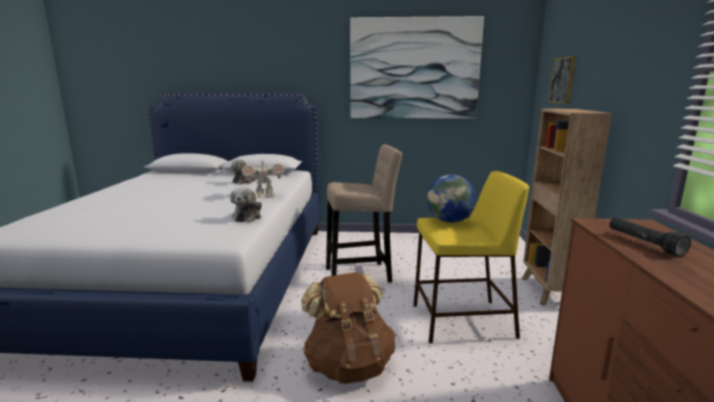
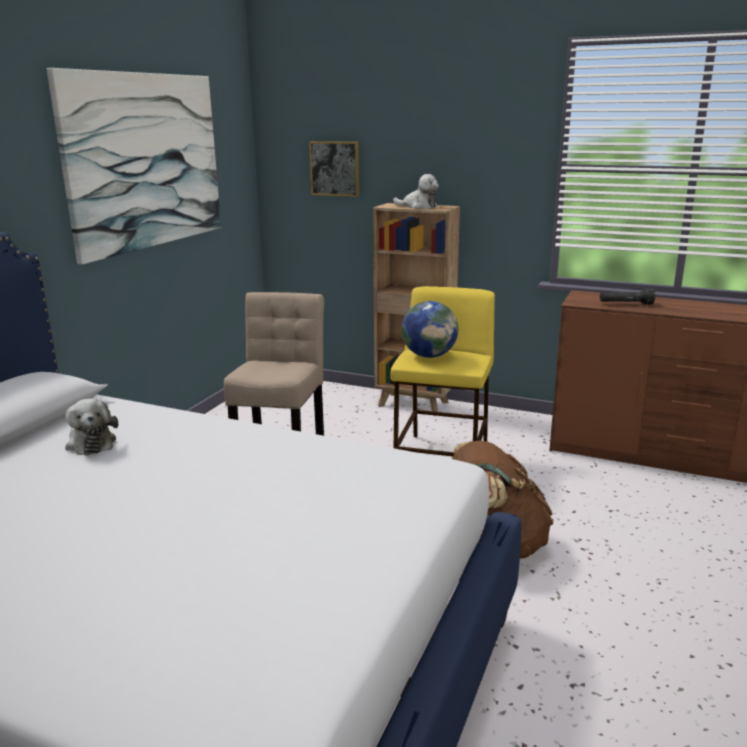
camera: 70 degrees left, 5 degrees up
plush toy [230,187,262,222] -> plush toy moved to [393,174,439,209]
toy robot [241,160,284,197] -> none

